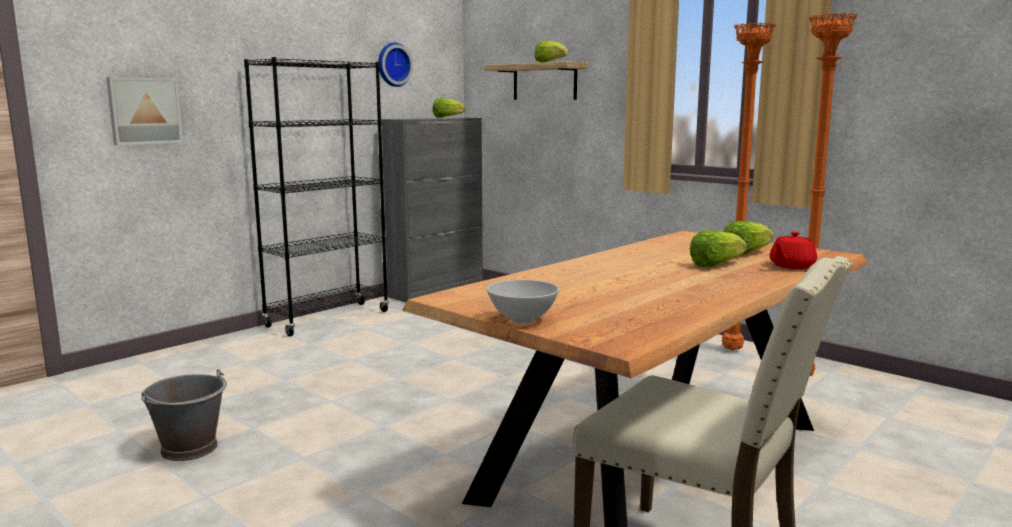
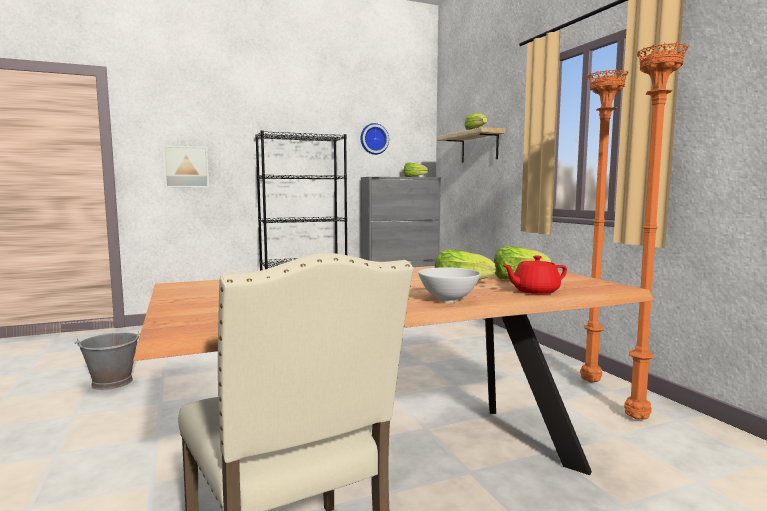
camera: 25 degrees right, 5 degrees down
white bowl [487,279,559,324] -> white bowl moved to [418,267,481,303]

